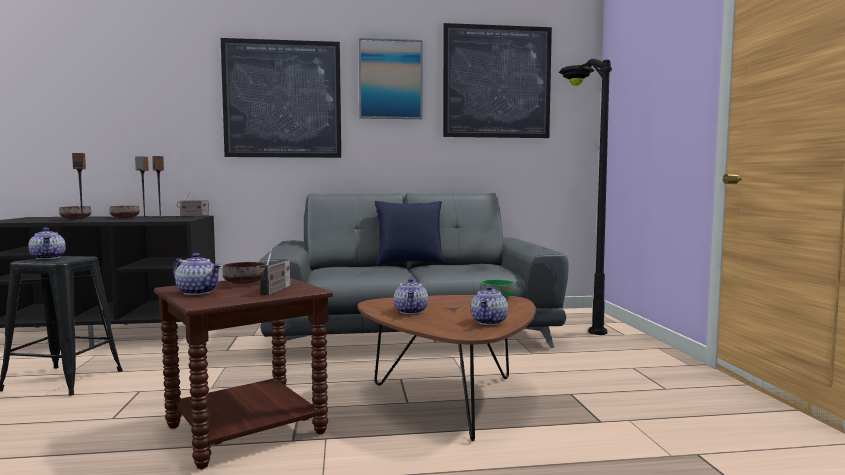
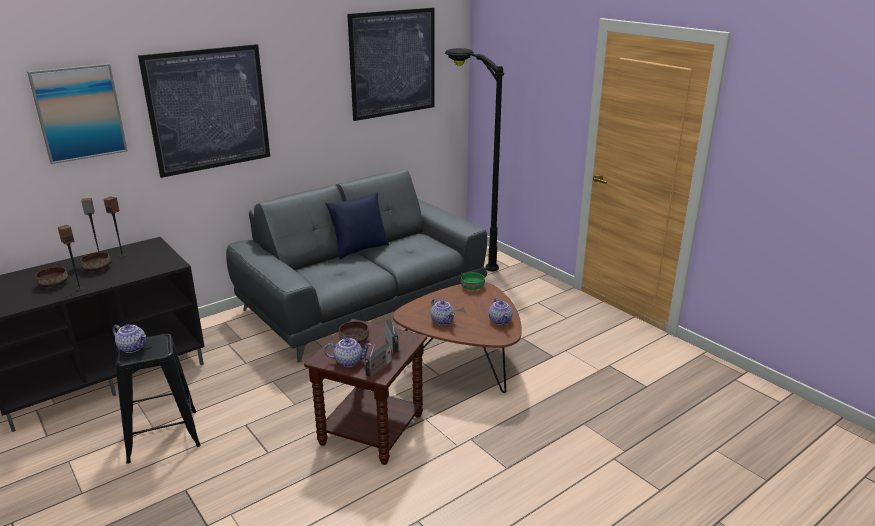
camera: 30 degrees left, 20 degrees up
radio [177,192,209,217] -> radio moved to [364,343,391,377]
picture [359,38,422,119] -> picture moved to [27,63,128,164]

